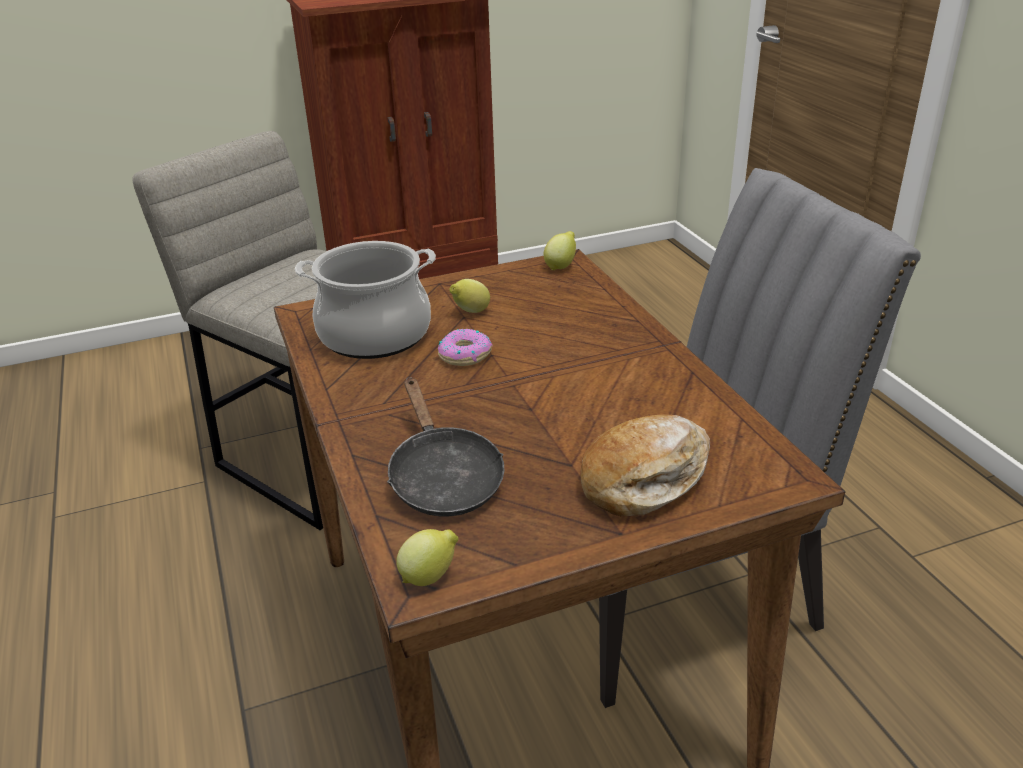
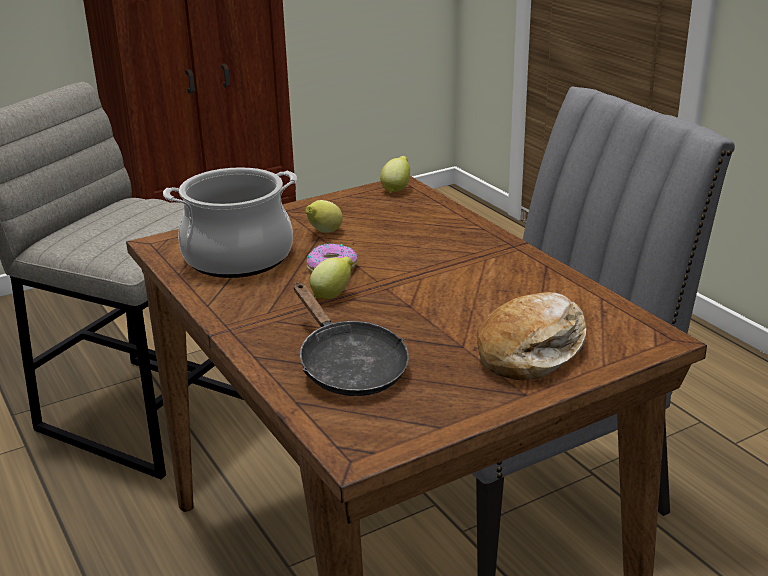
camera: 10 degrees left, 5 degrees down
lemon [396,529,459,586] -> lemon moved to [310,257,353,299]

